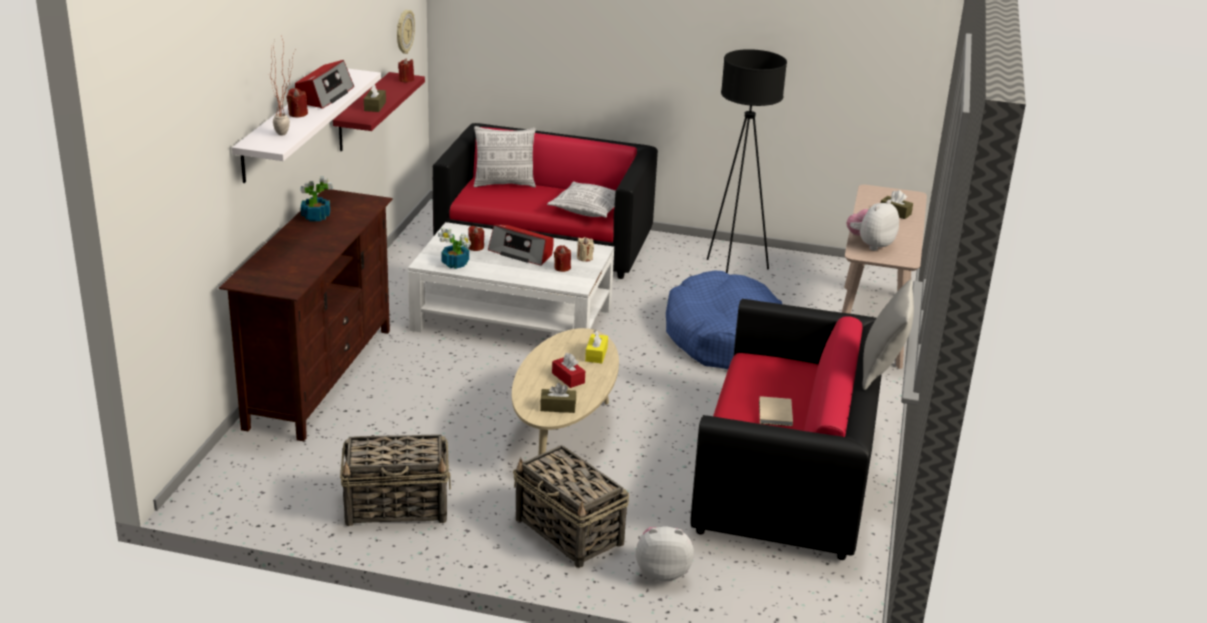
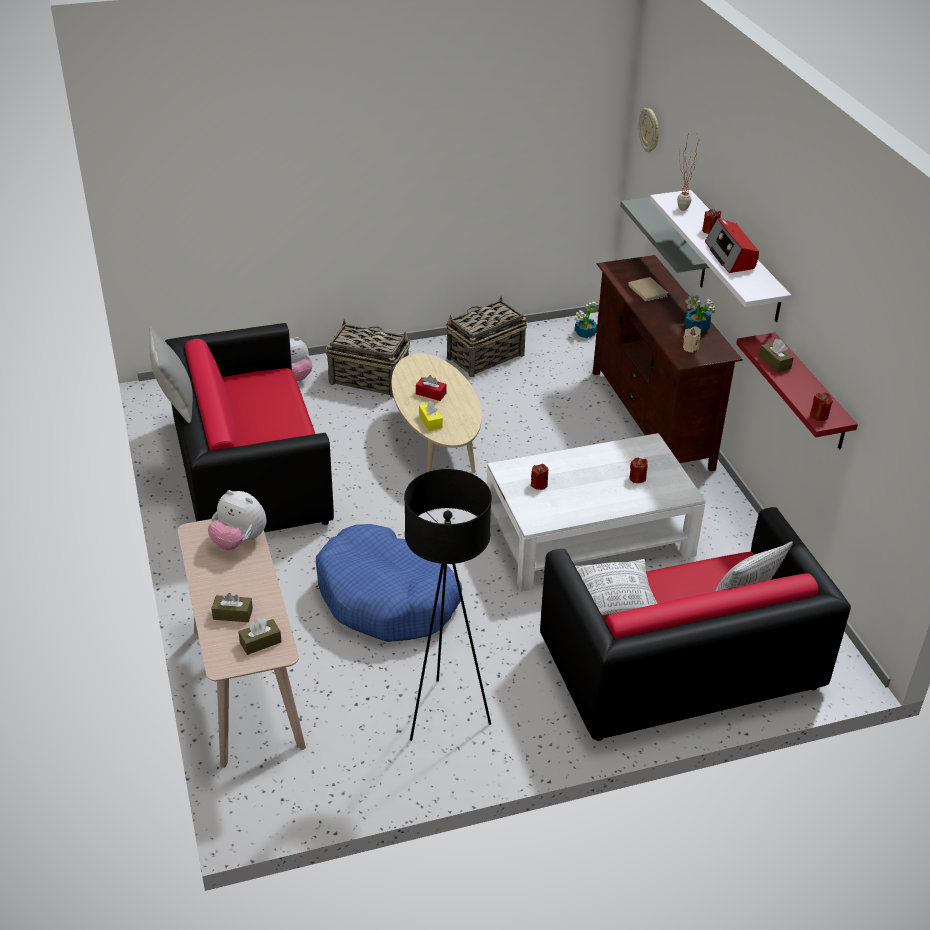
camera: 150 degrees right, 10 degrees up
wall clock [397,10,415,54] -> wall clock moved to [639,108,659,152]
potted plant [438,228,471,269] -> potted plant moved to [575,302,597,338]
radio [488,225,553,266] -> none
brown tissue box [540,383,576,413] -> brown tissue box moved to [238,618,282,655]
beige candle [577,237,594,262] -> beige candle moved to [683,327,701,353]
beige book [759,396,793,426] -> beige book moved to [628,277,668,302]
plush toy [847,200,899,251] -> plush toy turned 105 degrees clockwise [208,490,266,550]
none -> grey shelf [620,197,709,288]

